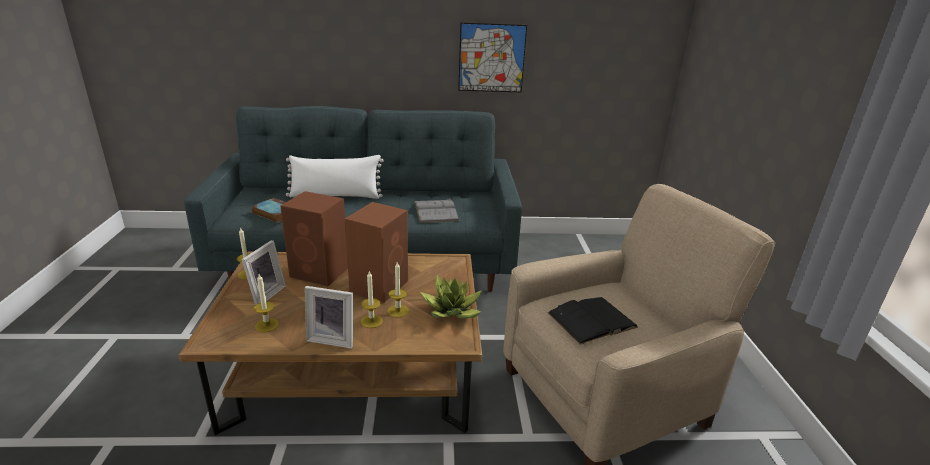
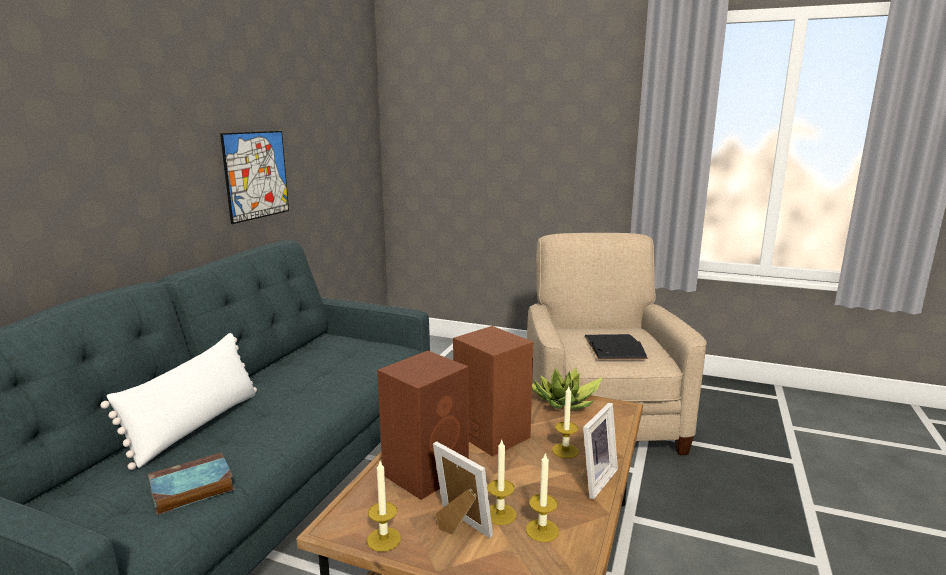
camera: 65 degrees left, 10 degrees down
candle [387,262,409,318] -> candle moved to [487,440,516,525]
grey book [414,198,459,223] -> none

